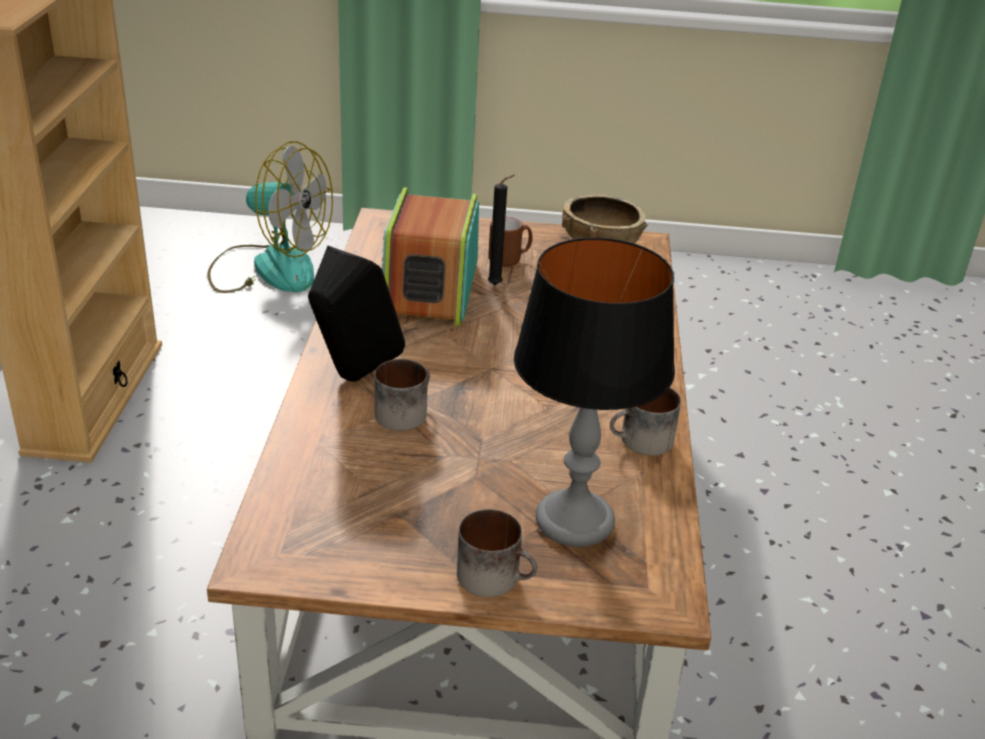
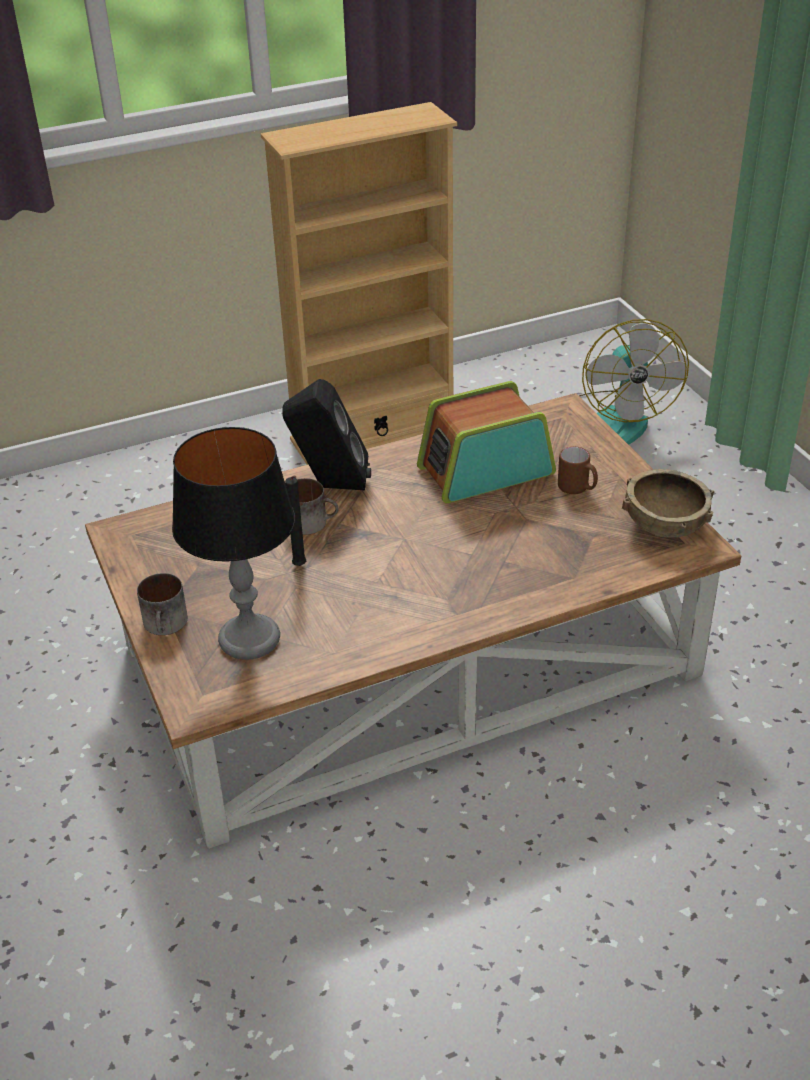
camera: 65 degrees right, 5 degrees up
black candle [488,175,515,285] -> black candle moved to [285,475,306,566]
mug [610,388,681,455] -> none

